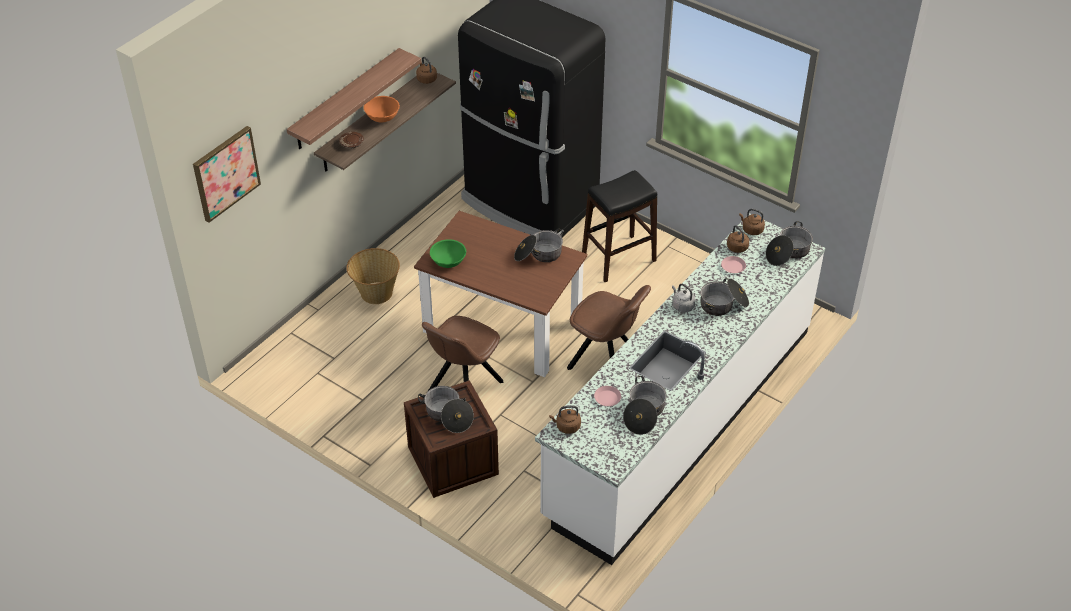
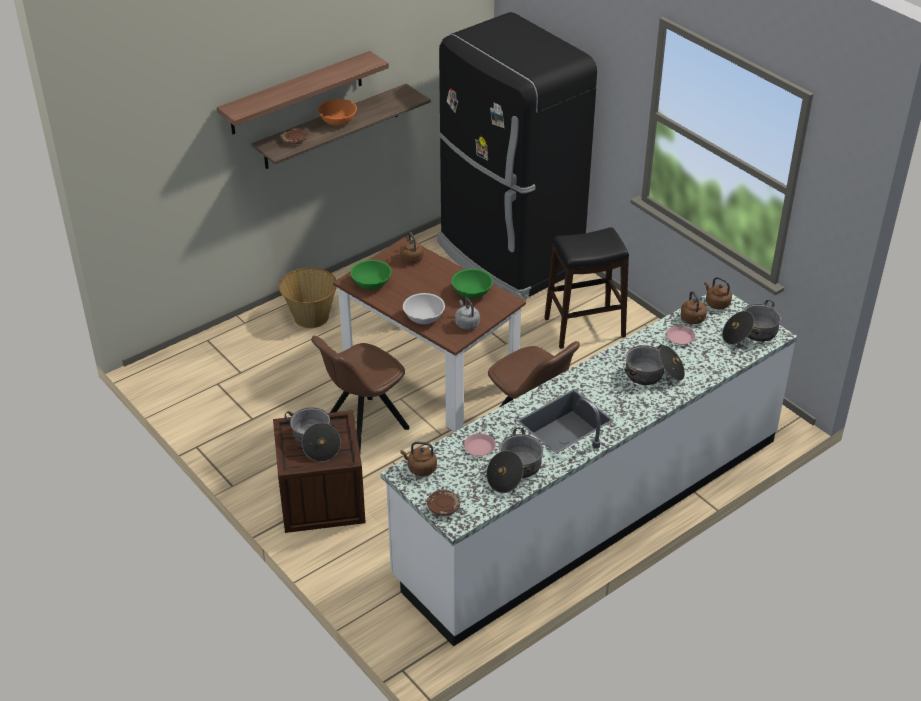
camera: 15 degrees right, 5 degrees down
picture [193,126,261,223] -> none
brown kettle [416,57,437,84] -> brown kettle moved to [400,232,423,263]
cooking pot [514,228,563,262] -> green bowl [452,269,493,299]
grey kettle [672,284,695,312] -> grey kettle moved to [455,297,480,330]
none -> white bowl [403,293,445,324]
none -> brown plate [427,490,460,516]

